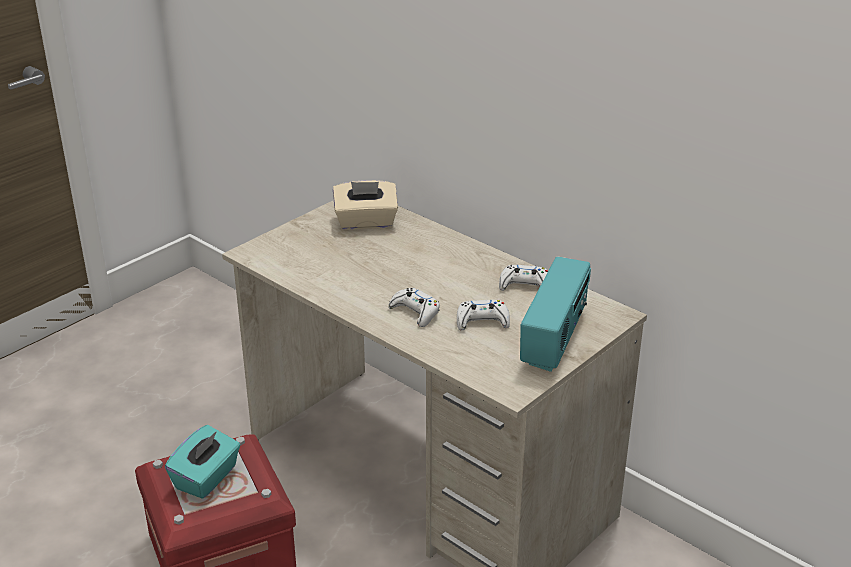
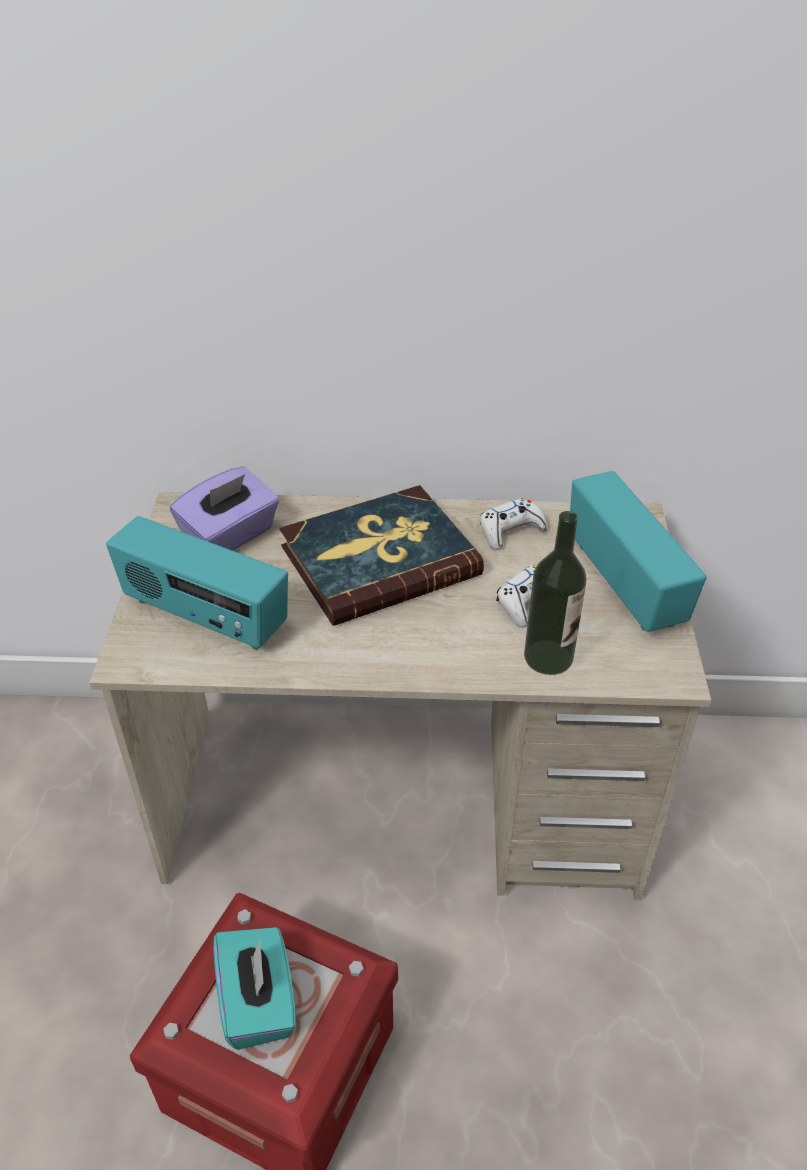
camera: 40 degrees left, 10 degrees up
beige tissue box [333,180,398,230] -> purple tissue box [170,467,279,551]
white game controller [388,288,440,327] -> none
none -> radio [106,516,288,650]
none -> book [280,485,484,626]
none -> bottle [524,511,586,675]

